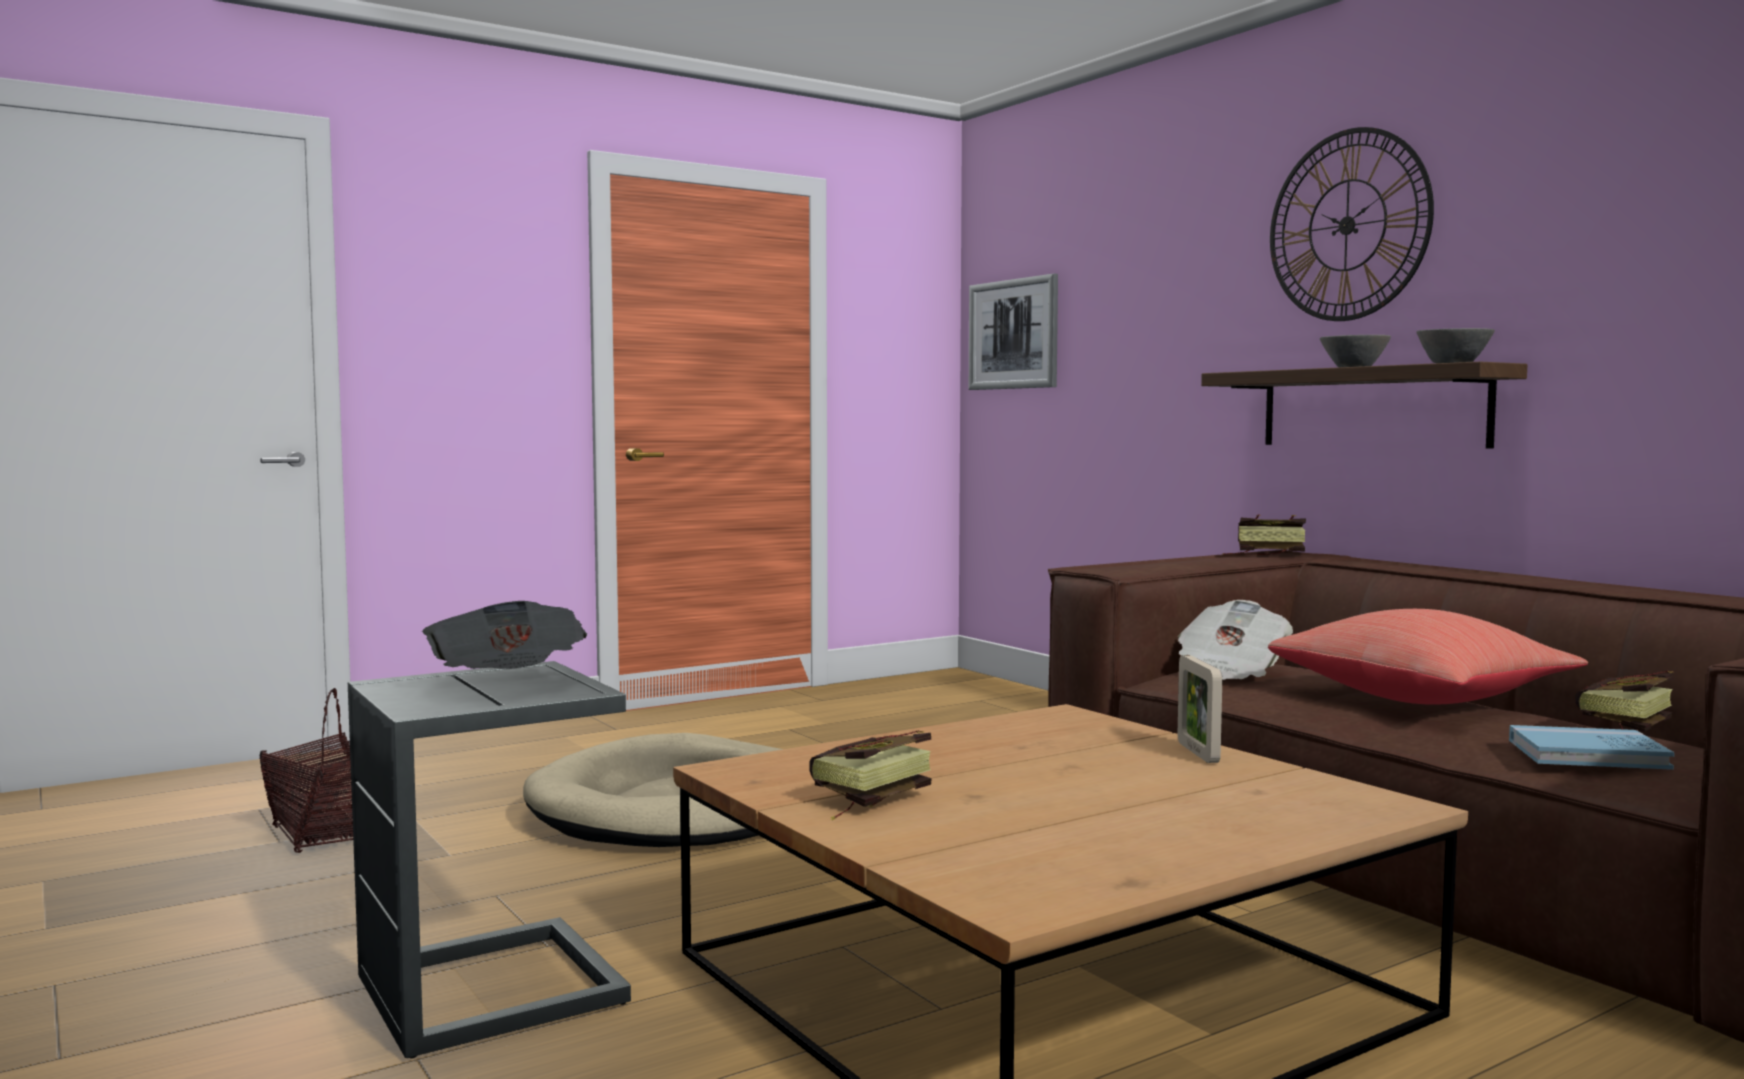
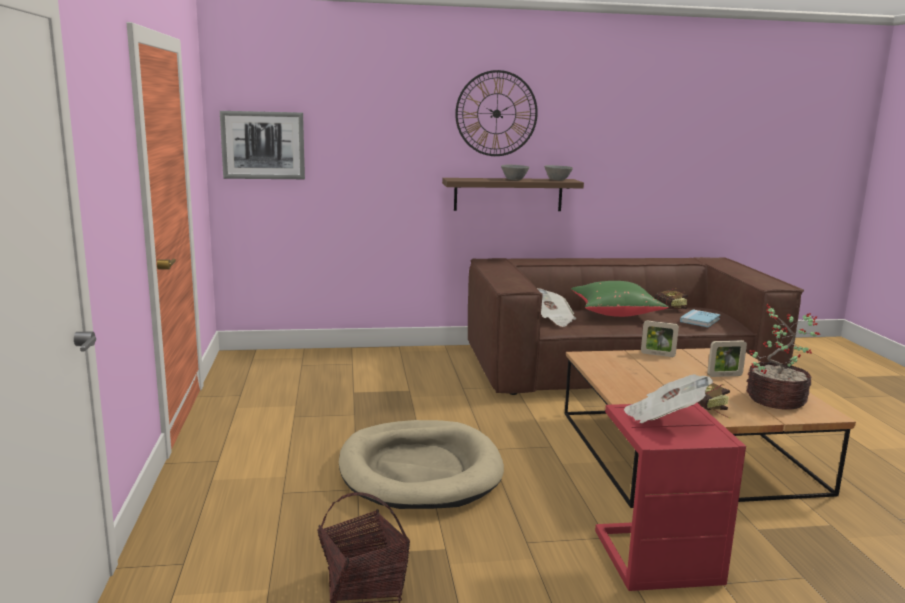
camera: 65 degrees left, 10 degrees up
grey side table [348,661,631,1058] -> red side table [595,403,746,591]
book [1222,514,1306,555] -> none
red pillow [1268,609,1588,705] -> green pillow [571,281,669,317]
none -> picture frame [707,340,747,377]
none -> potted plant [747,304,820,410]

